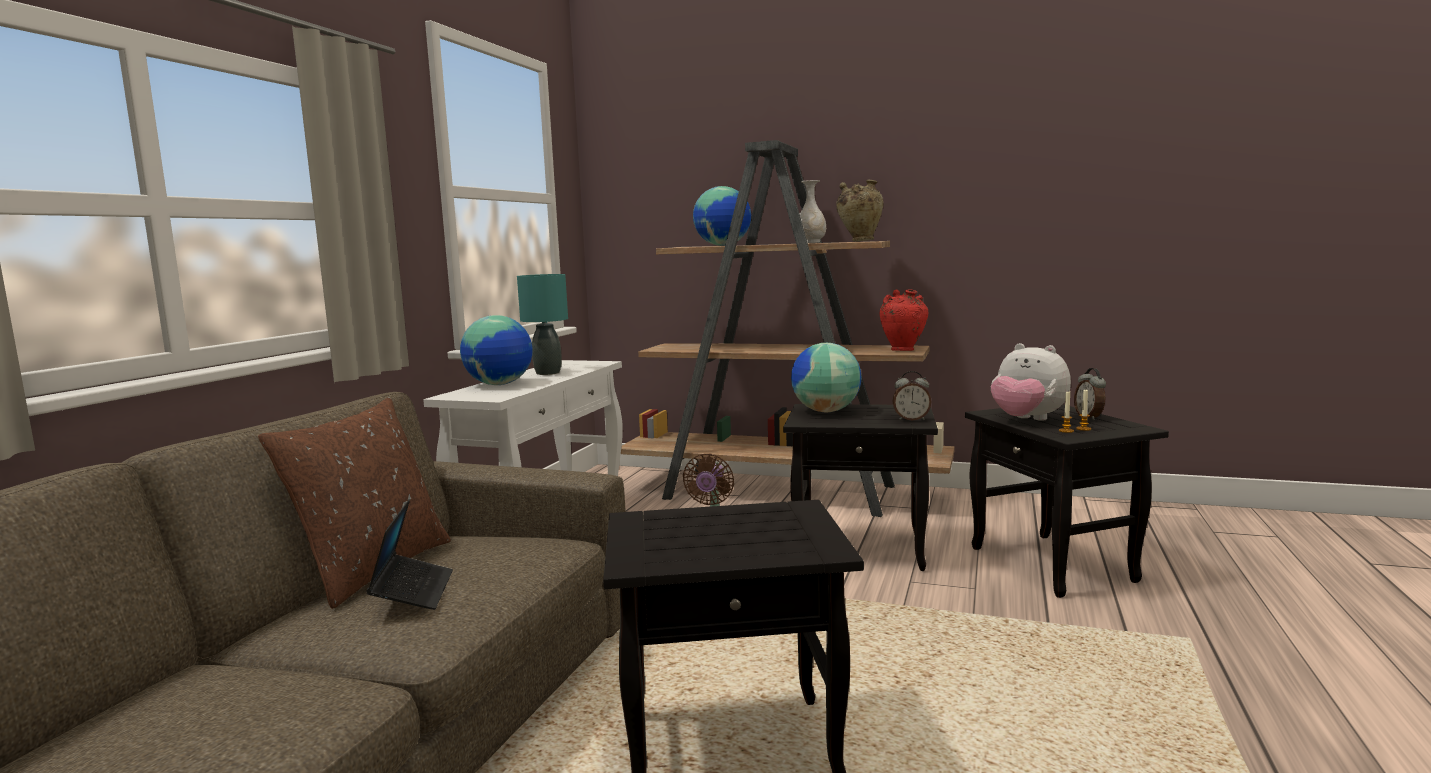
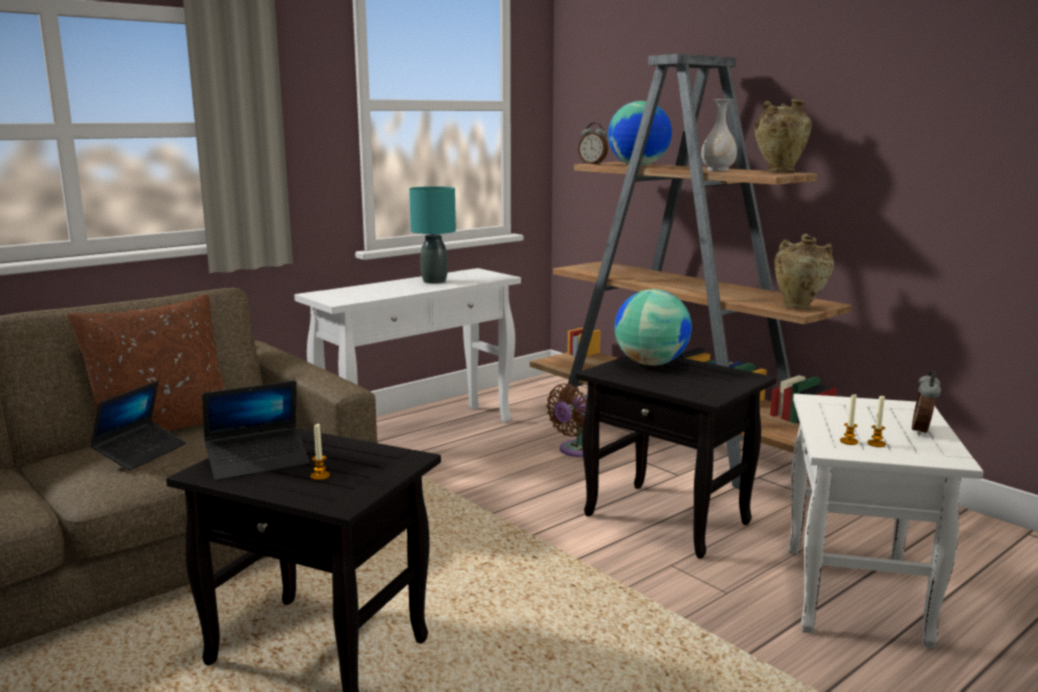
camera: 30 degrees right, 5 degrees up
globe [460,315,533,385] -> none
red vase [880,290,928,351] -> beige vase [774,234,834,309]
alarm clock [893,371,931,421] -> alarm clock moved to [578,122,608,164]
black side table [965,404,1169,598] -> white side table [789,394,983,648]
plush toy [991,343,1071,421] -> none
none -> laptop [202,380,309,481]
none -> candle [311,424,330,480]

